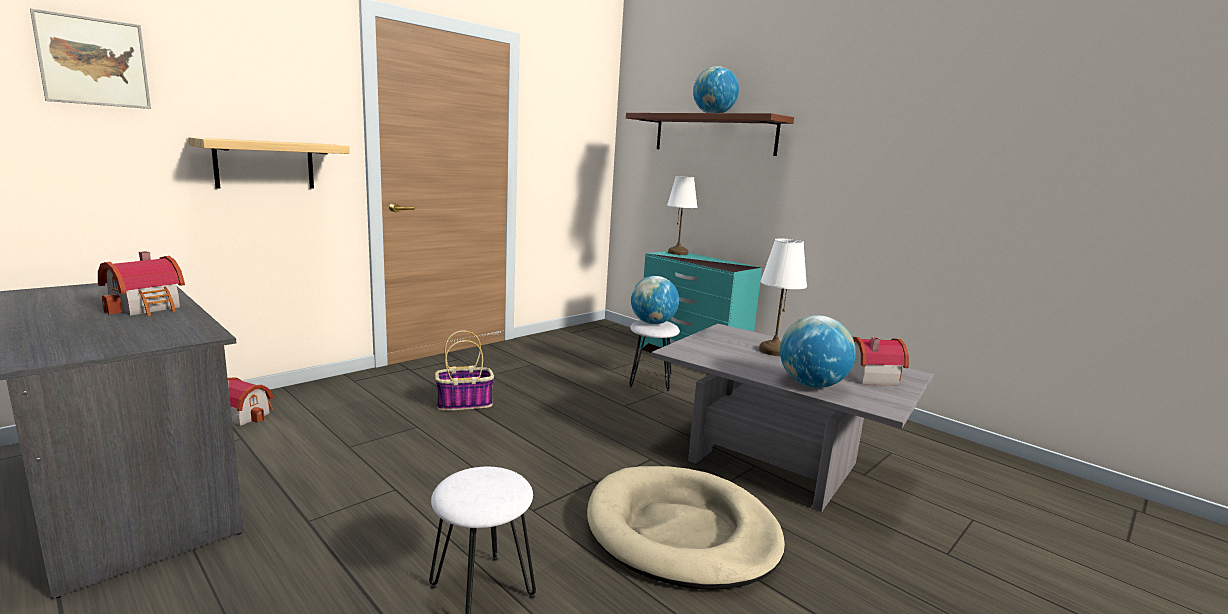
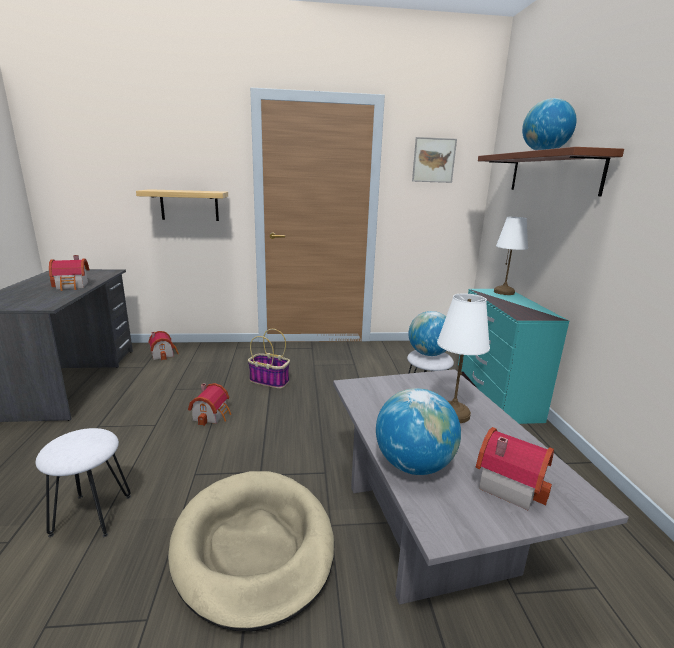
camera: 40 degrees right, 5 degrees up
picture [30,8,151,109] -> picture moved to [412,137,457,183]
none -> toy house [188,383,231,426]

